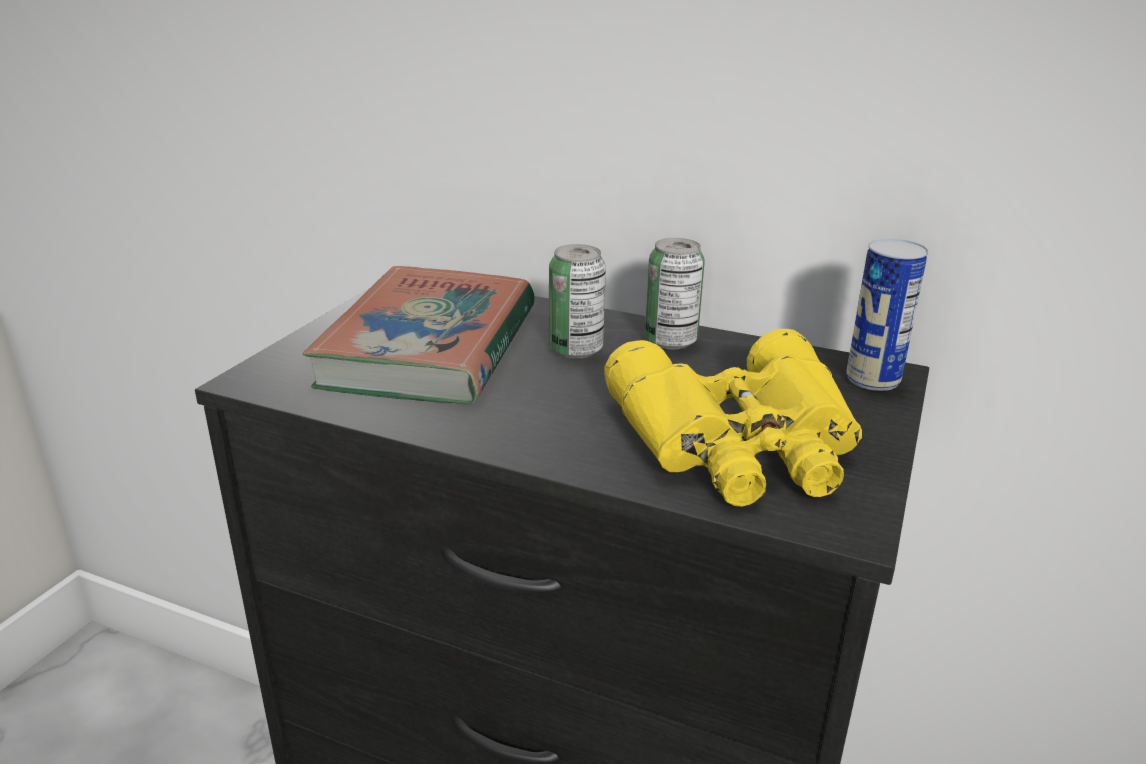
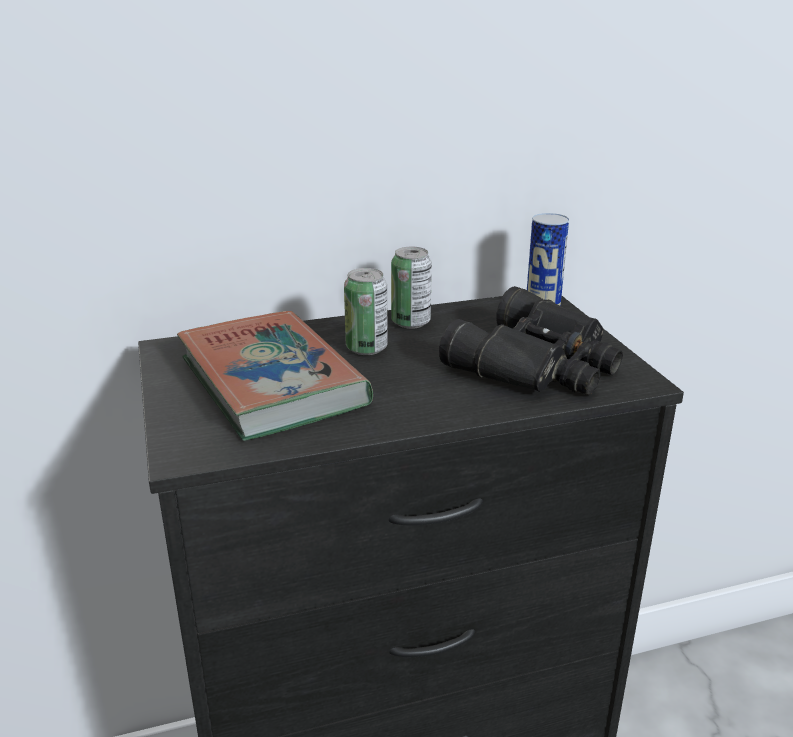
camera: 40 degrees left, 0 degrees up
yellow binoculars [604,329,862,507] -> black binoculars [439,286,623,395]

